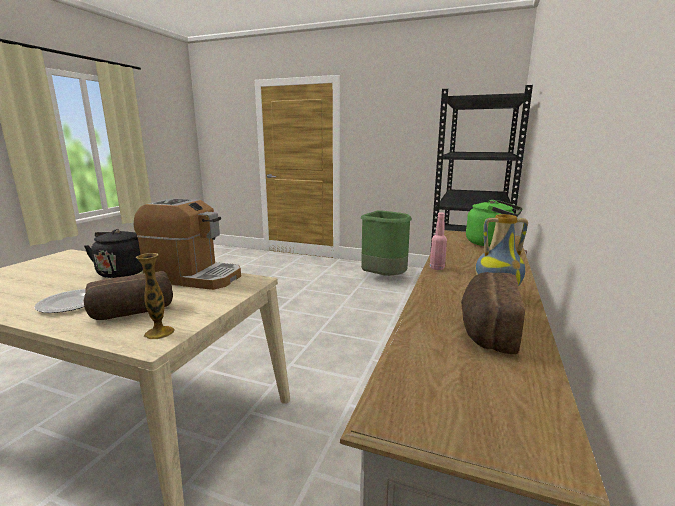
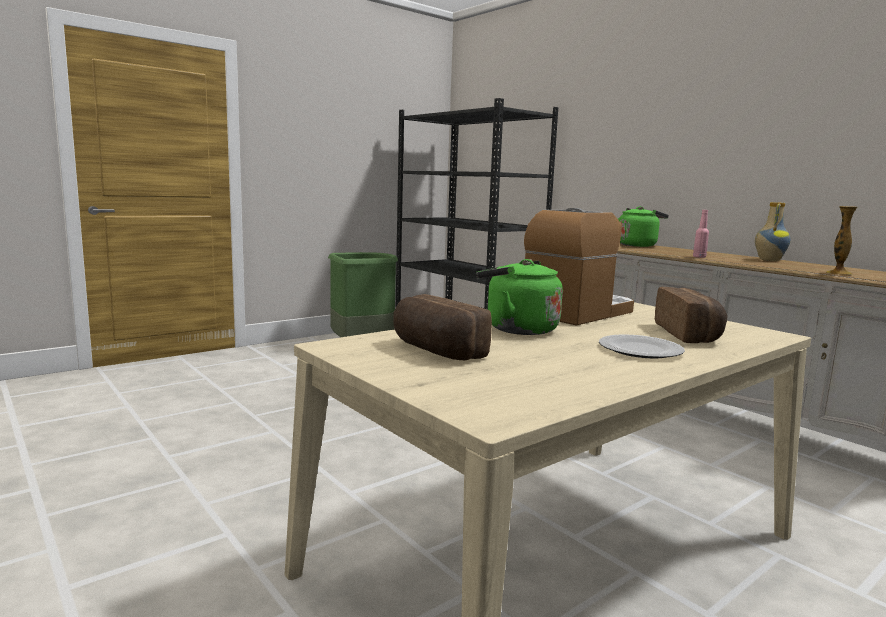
camera: 60 degrees left, 5 degrees down
black kettle [84,229,143,278] -> green kettle [476,259,563,335]
vase [136,253,175,339] -> vase moved to [825,206,858,275]
bread [461,272,525,354] -> bread moved to [393,294,492,360]

